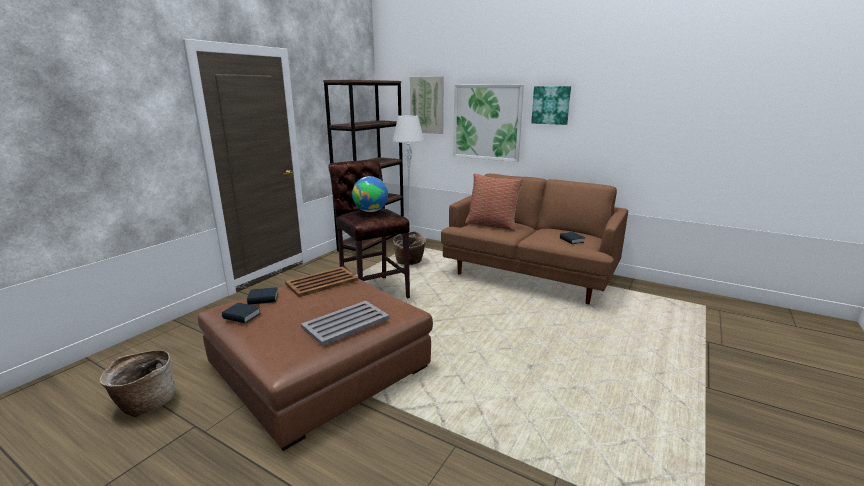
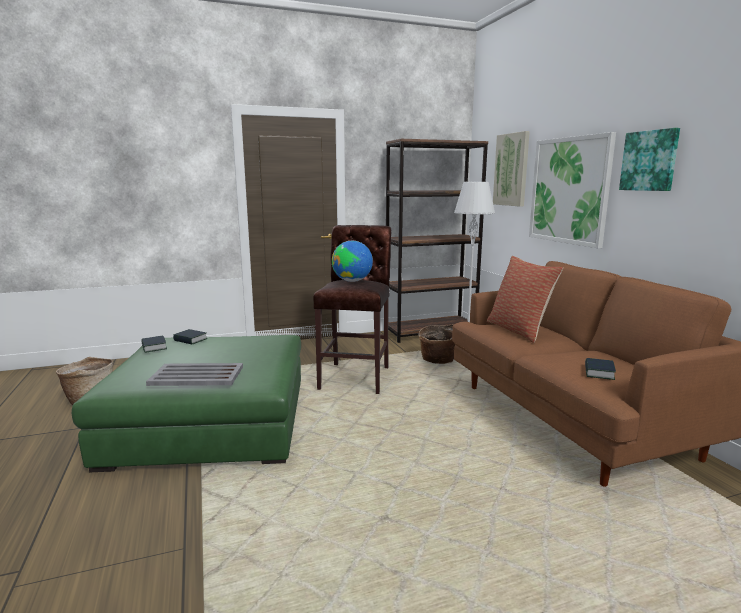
camera: 40 degrees right, 5 degrees down
brown ottoman [198,279,433,451] -> green ottoman [72,335,301,472]
brown tray [285,266,359,297] -> none

